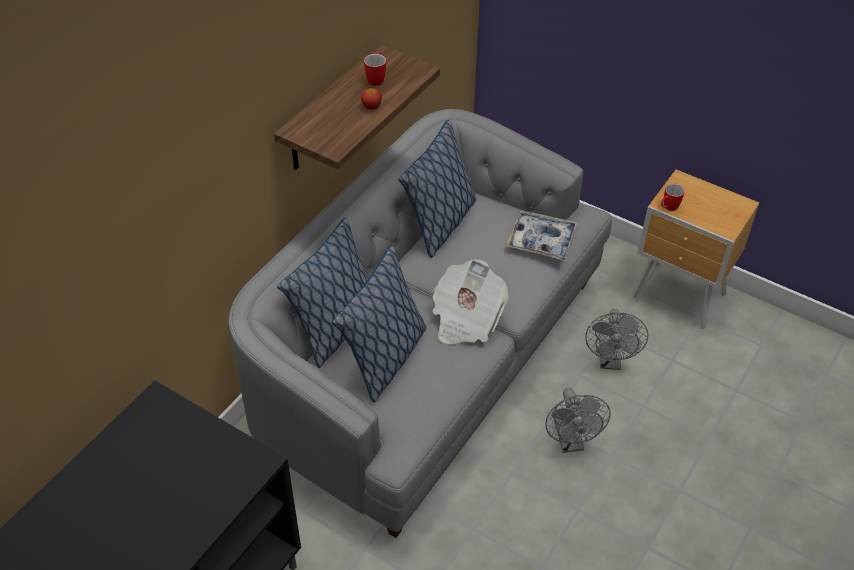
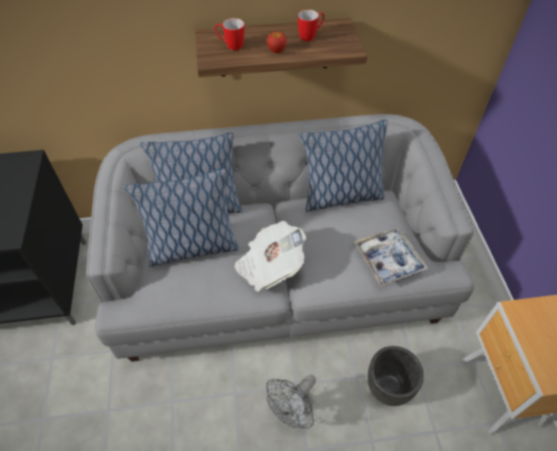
camera: 50 degrees right, 5 degrees up
grey fan [585,309,648,370] -> black planter [367,346,424,406]
mug [661,183,685,211] -> mug moved to [215,18,244,51]

